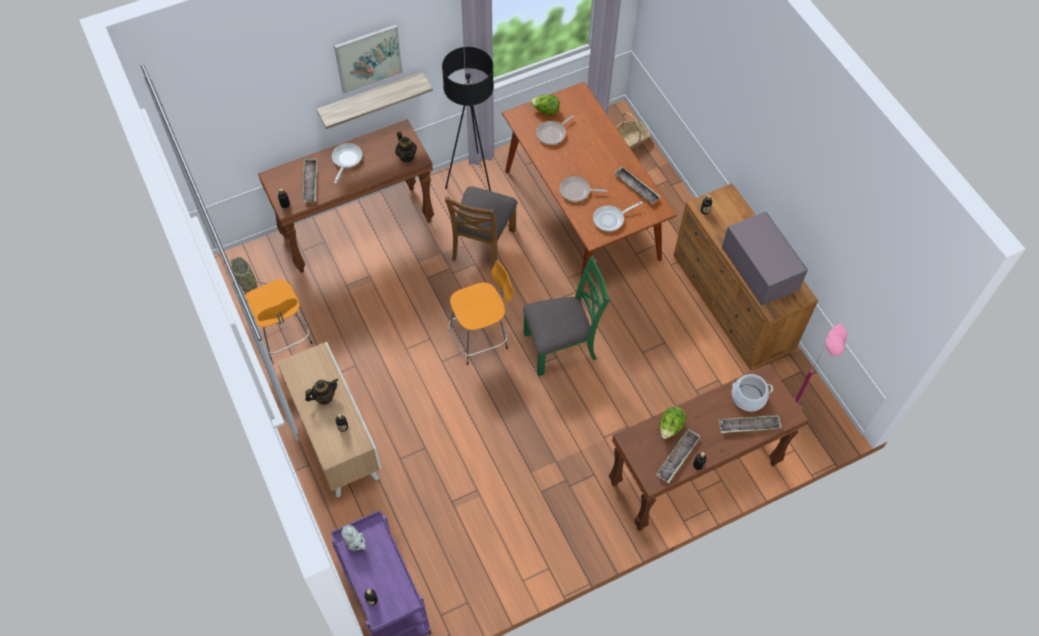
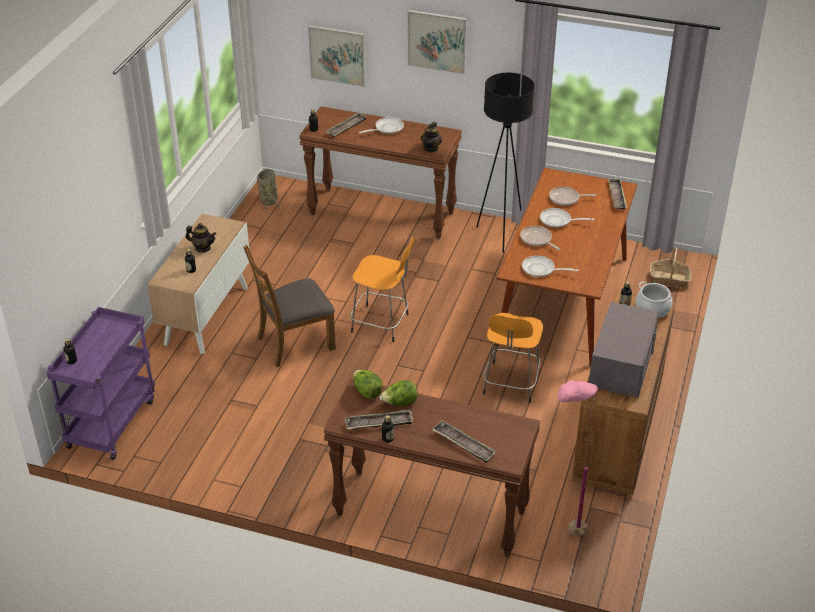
camera: 45 degrees right, 20 degrees down
orange stool [245,280,313,361] -> orange stool moved to [483,313,543,403]
shelf [316,71,433,129] -> none
grey teapot [342,525,366,551] -> none
brown chair [445,186,517,269] -> brown chair moved to [243,245,336,367]
green chair [523,257,610,376] -> none
lettuce [530,95,560,115] -> lettuce moved to [354,370,383,399]
tray [614,167,661,204] -> tray moved to [608,178,627,209]
cooking pot [732,374,773,412] -> cooking pot moved to [635,282,673,318]
none -> picture [308,25,366,87]
none -> frying pan [540,208,594,228]

